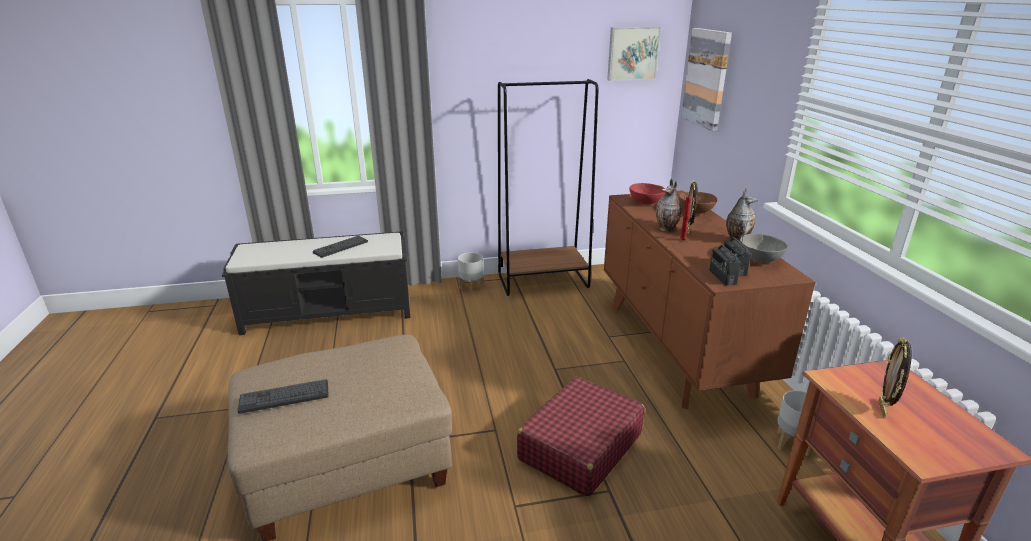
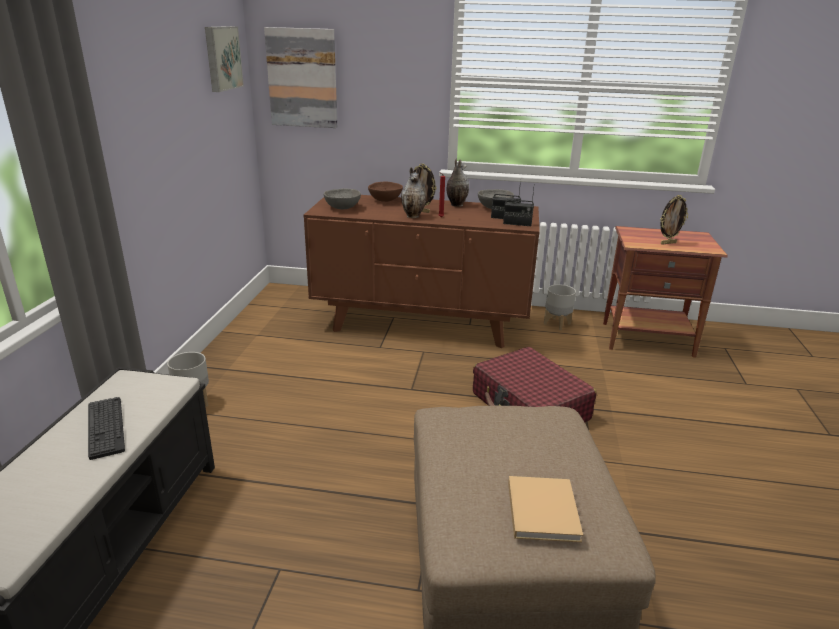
camera: 70 degrees left, 0 degrees up
keyboard [238,379,329,414] -> beige book [508,476,583,542]
clothes rack [498,79,598,296] -> none
red bowl [629,183,665,204] -> grey bowl [324,188,361,209]
picture frame [878,338,912,419] -> picture frame turned 60 degrees counterclockwise [660,195,688,245]

